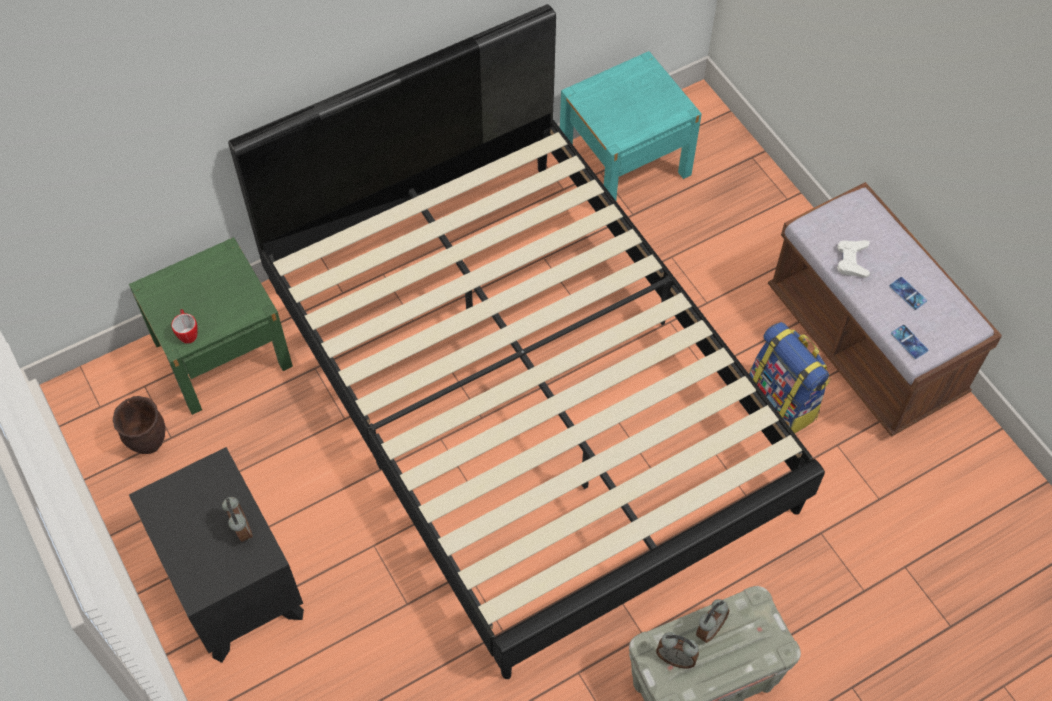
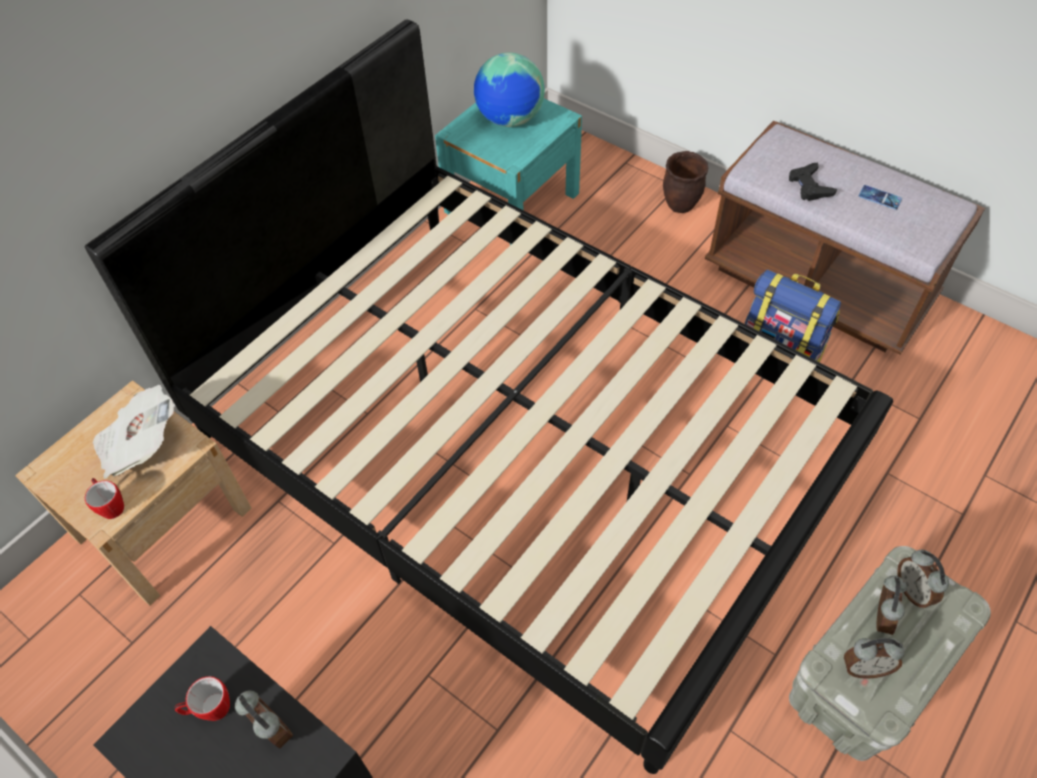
camera: 20 degrees left, 5 degrees down
brown planter [113,396,166,454] -> brown planter moved to [663,151,708,213]
green nightstand [129,237,293,415] -> beige nightstand [15,380,251,606]
white game controller [837,240,870,278] -> black game controller [789,163,837,201]
phone [891,325,928,359] -> none
none -> newspaper [93,385,174,479]
none -> mug [174,676,230,721]
none -> globe [474,52,545,127]
none -> alarm clock [897,550,949,608]

